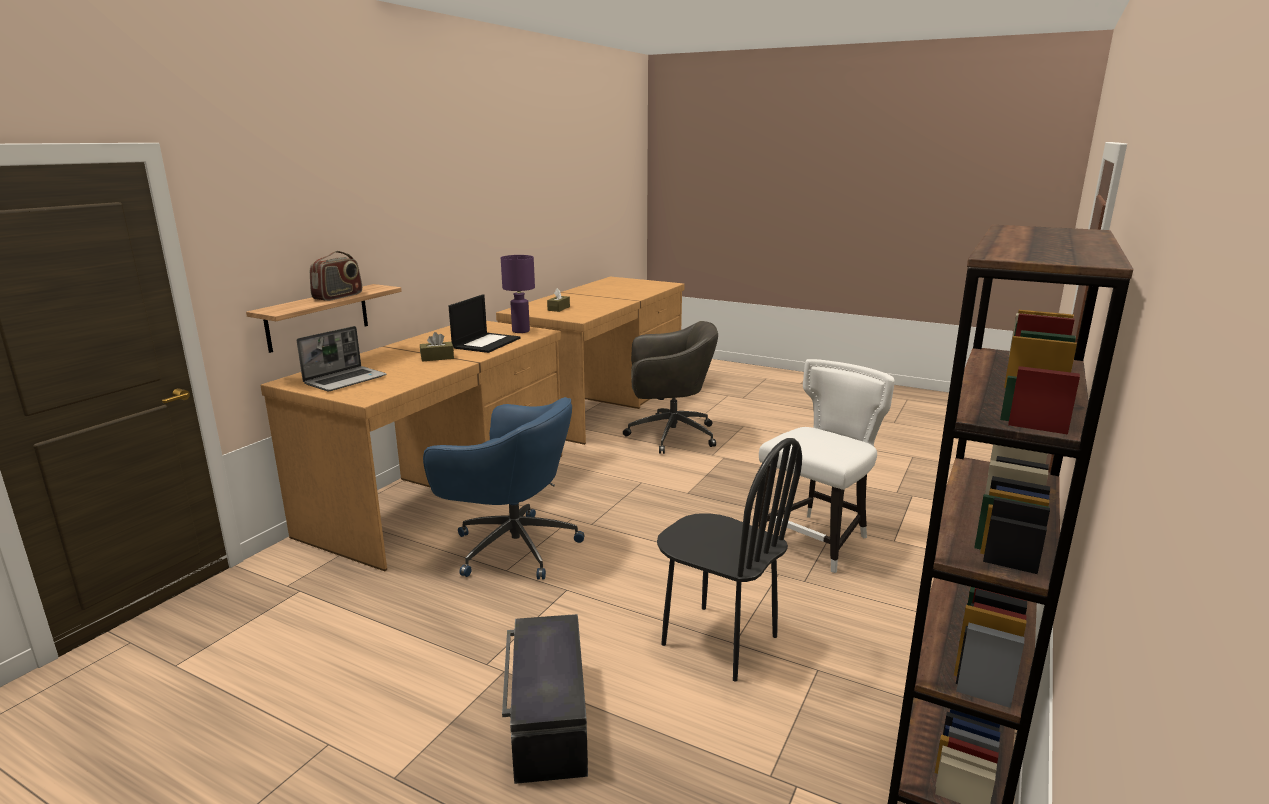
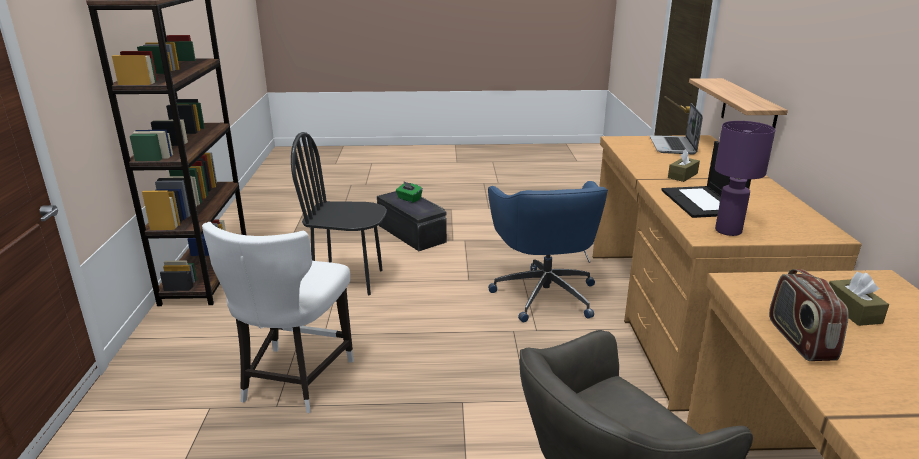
camera: 150 degrees right, 5 degrees up
radio [310,251,362,301] -> radio moved to [769,269,849,361]
blue office chair [423,397,585,580] -> blue office chair turned 90 degrees counterclockwise [488,181,608,322]
none -> green tissue box [396,181,423,203]

